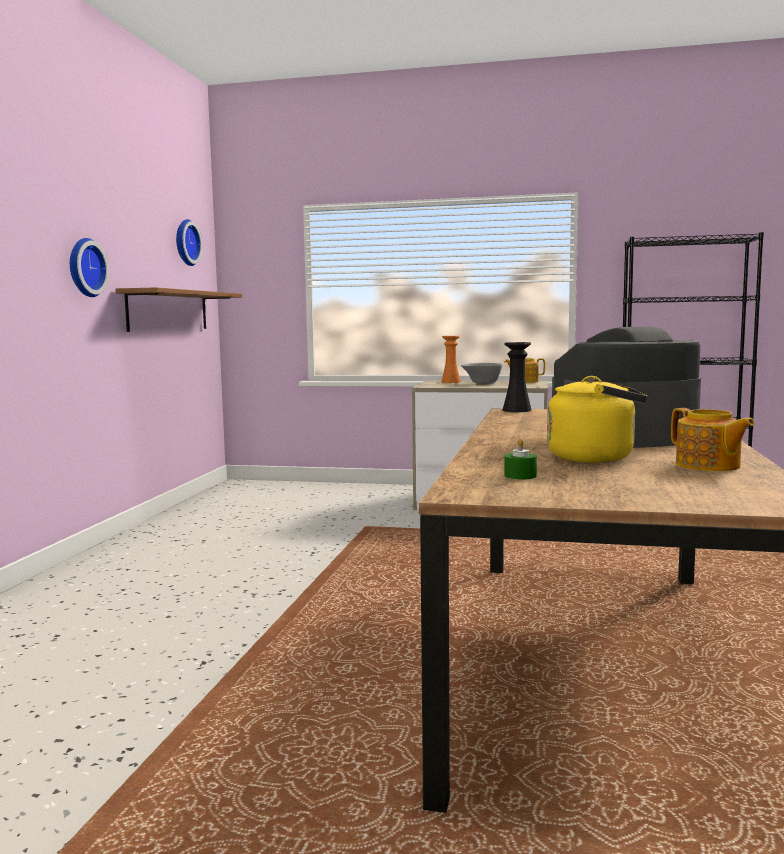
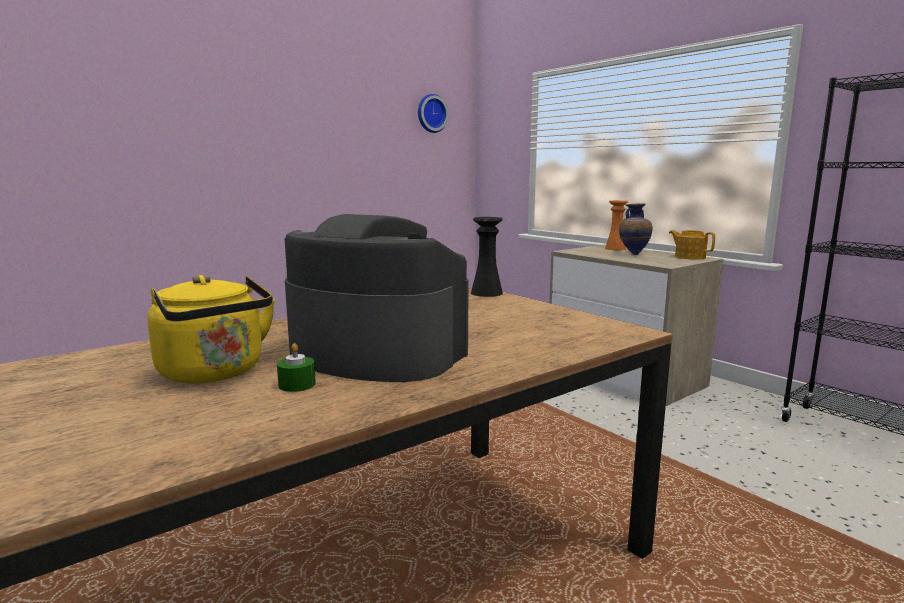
camera: 40 degrees right, 5 degrees up
wall clock [70,238,109,297] -> none
brown shelf [115,287,242,332] -> none
grey bowl [461,363,502,384] -> vase [619,203,653,255]
green candle [504,438,537,479] -> green candle moved to [277,343,316,392]
teapot [671,408,755,472] -> none

